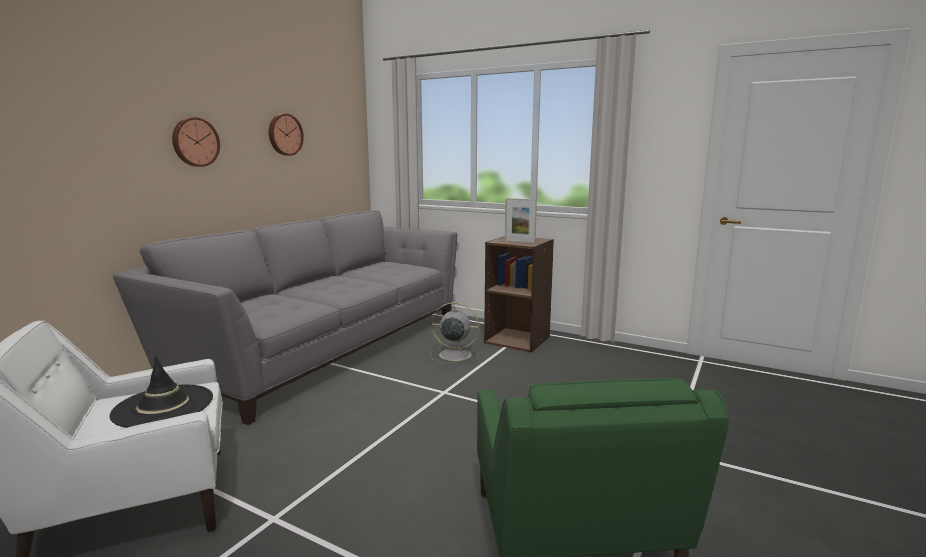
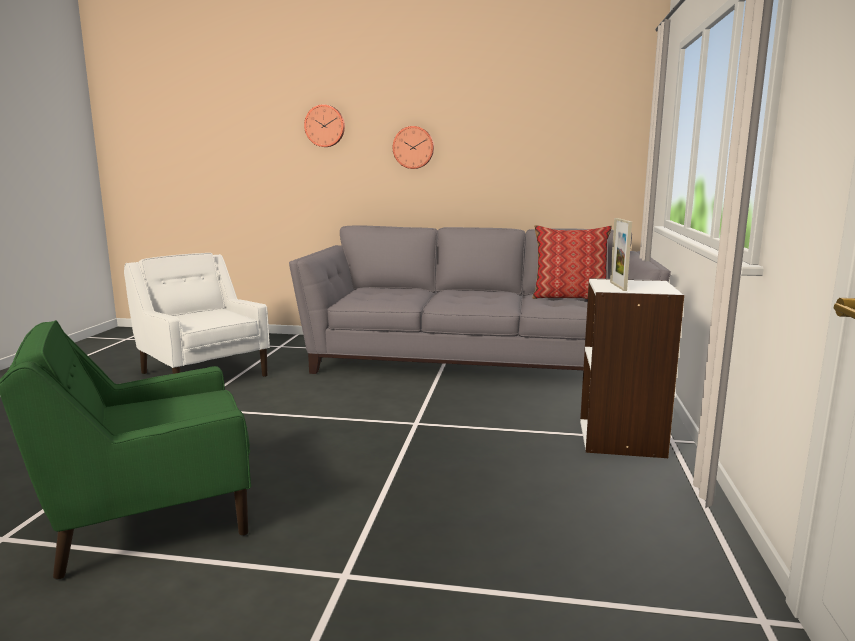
camera: 70 degrees right, 0 degrees up
black hat [110,356,213,428] -> none
wall clock [269,114,304,156] -> wall clock moved to [304,104,345,147]
grey fan [431,302,479,364] -> none
brown bookcase [484,236,554,353] -> white bookcase [580,278,684,458]
none -> pillow [532,225,612,299]

